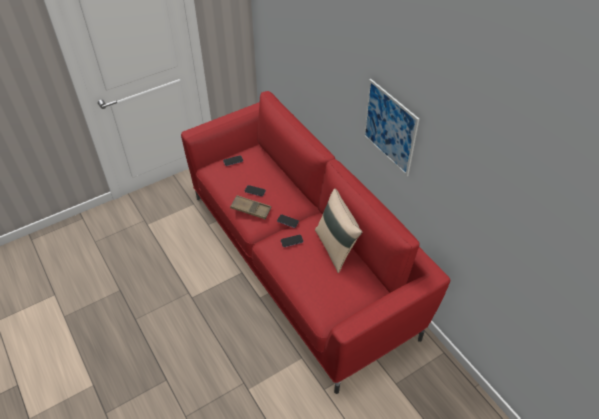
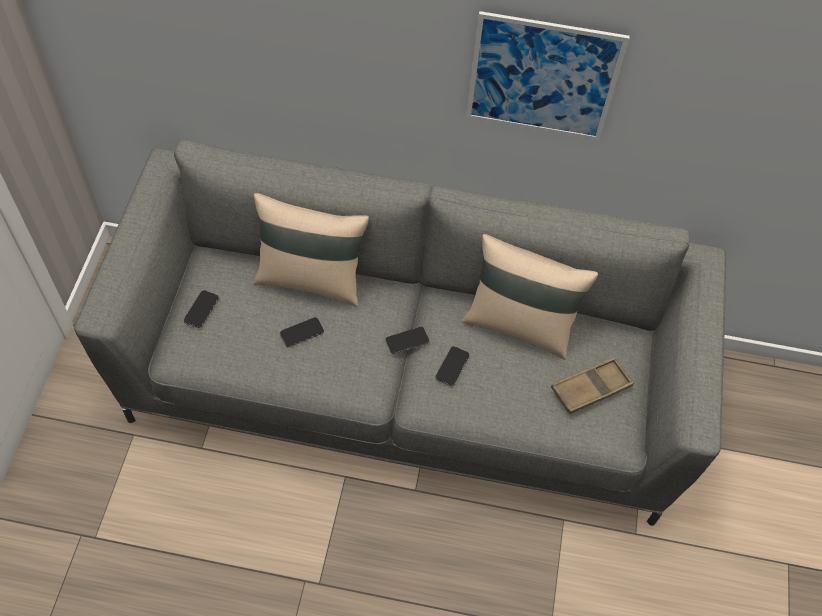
camera: 50 degrees left, 10 degrees up
red sofa [181,91,451,394] -> grey sofa [74,140,726,526]
brown tray [230,195,271,220] -> brown tray moved to [551,358,634,414]
none -> beige pillow [253,193,369,307]

